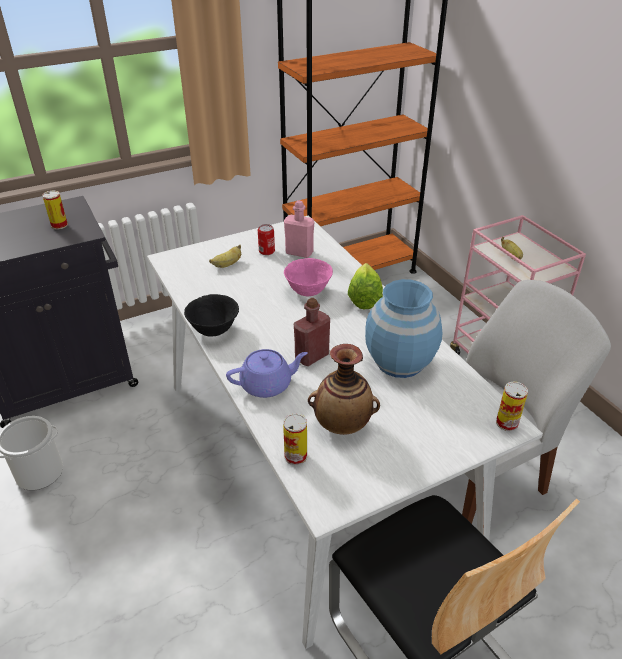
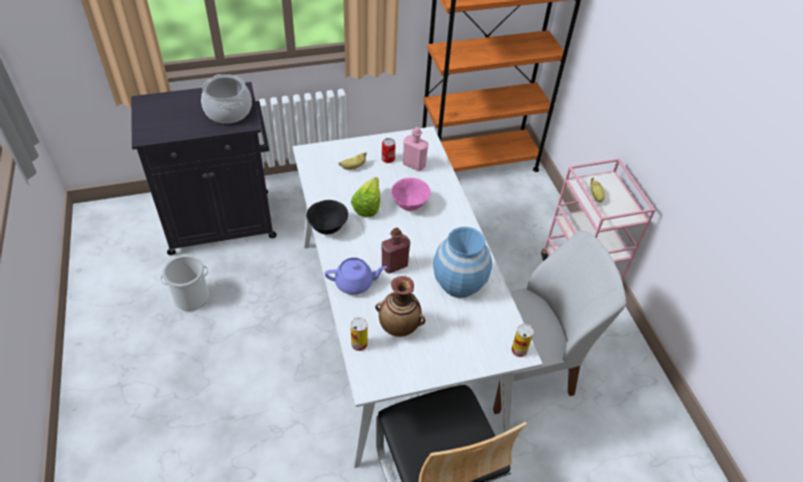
camera: 10 degrees right, 10 degrees up
can [42,191,68,230] -> cooking pot [201,74,252,124]
lettuce [348,263,383,309] -> lettuce moved to [351,177,380,217]

